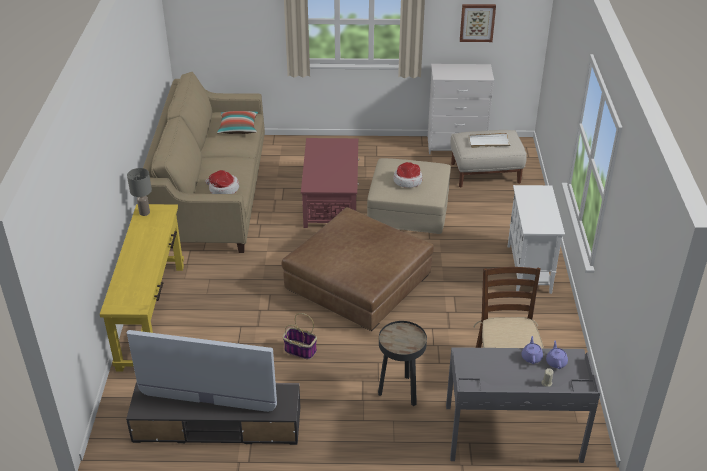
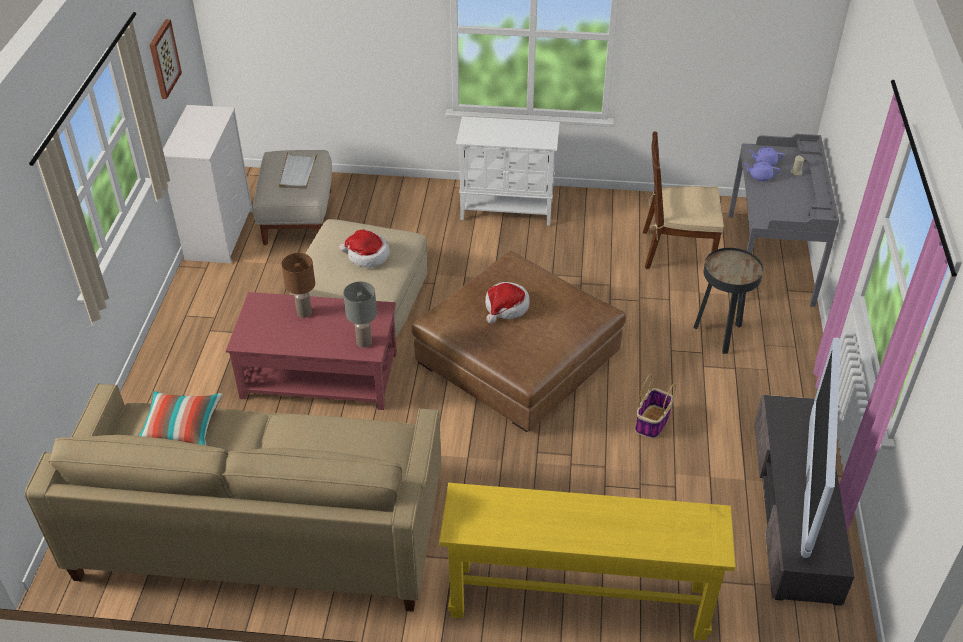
camera: 85 degrees left, 5 degrees up
grey table lamp [127,168,152,216] -> grey table lamp moved to [343,281,377,347]
hat [205,170,239,194] -> hat moved to [485,282,530,324]
none -> brown table lamp [282,253,315,318]

